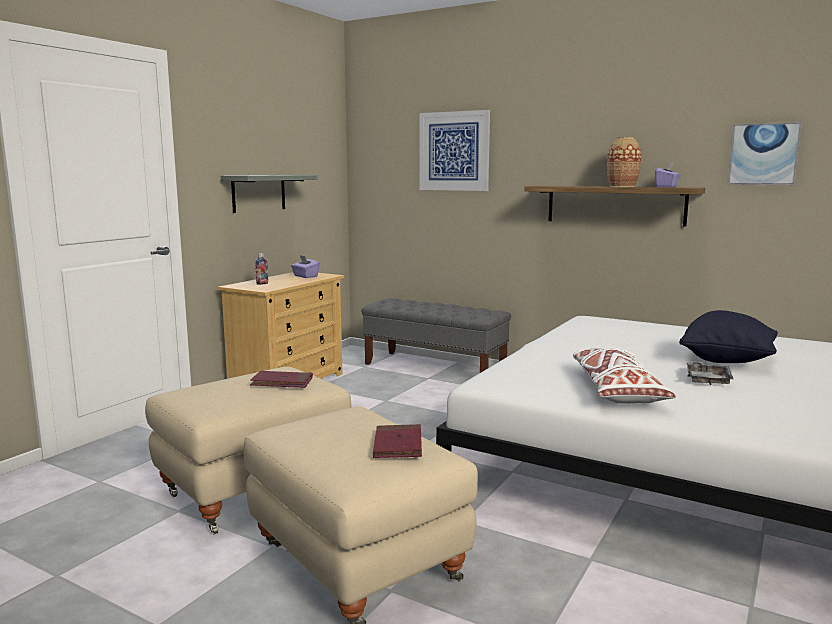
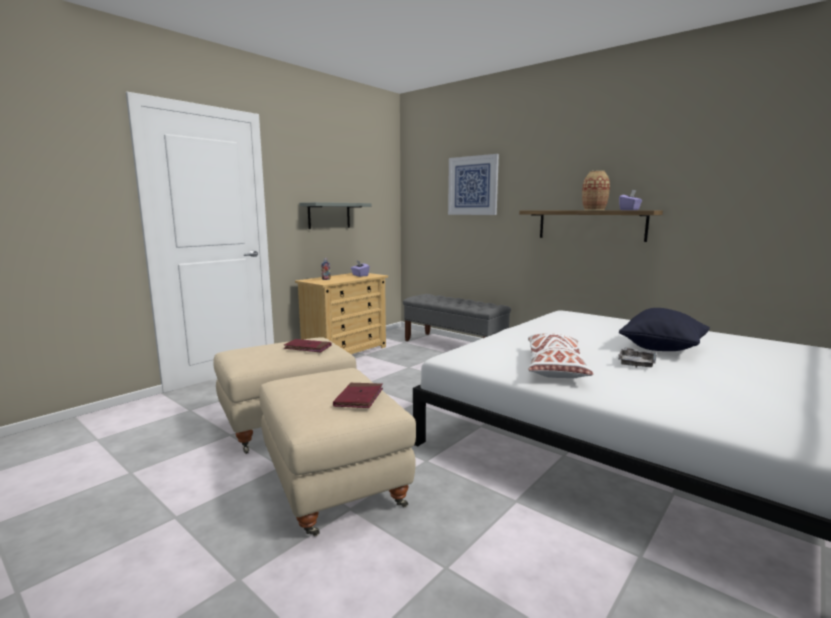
camera: 10 degrees right, 0 degrees up
picture [727,122,802,185] -> none

